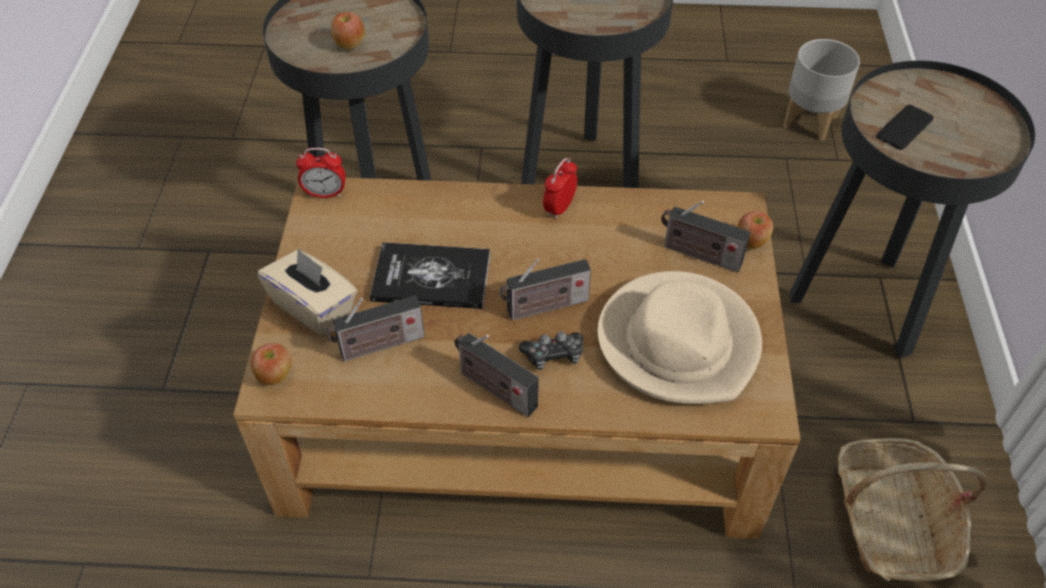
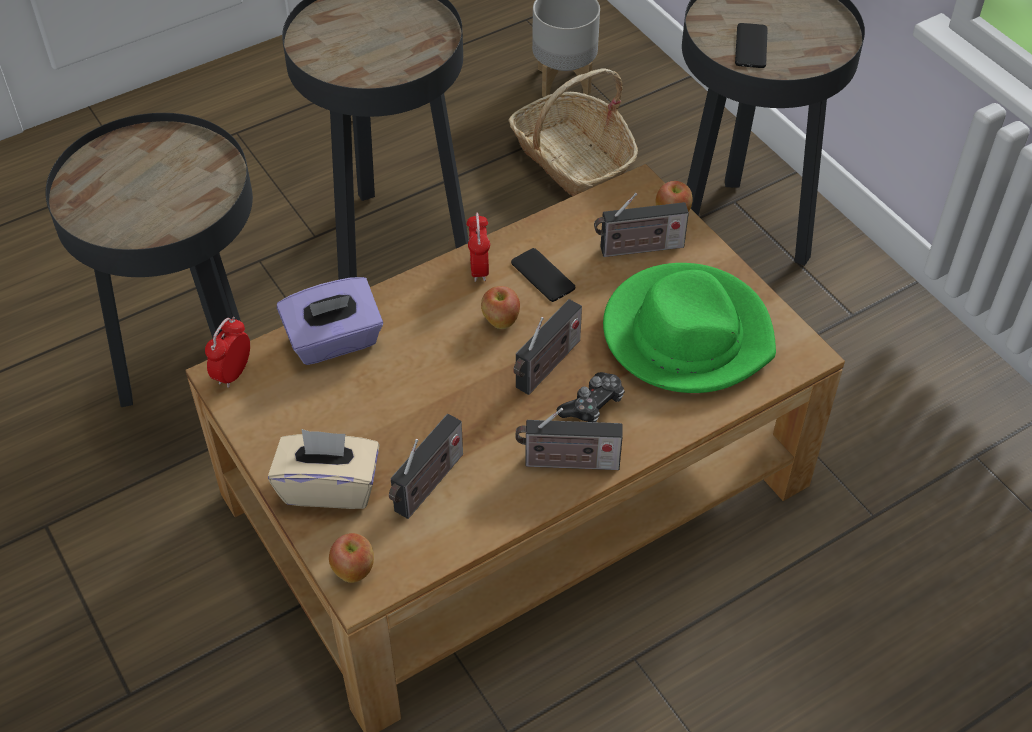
camera: 35 degrees left, 0 degrees up
alarm clock [296,148,346,198] -> alarm clock turned 150 degrees clockwise [205,317,250,388]
apple [331,12,365,50] -> apple moved to [481,286,520,329]
book [370,242,490,309] -> none
beige hat [598,271,762,404] -> green hat [603,263,776,393]
basket [838,438,988,582] -> basket moved to [508,68,638,196]
none -> purple tissue box [277,277,383,365]
none -> phone [511,248,575,302]

